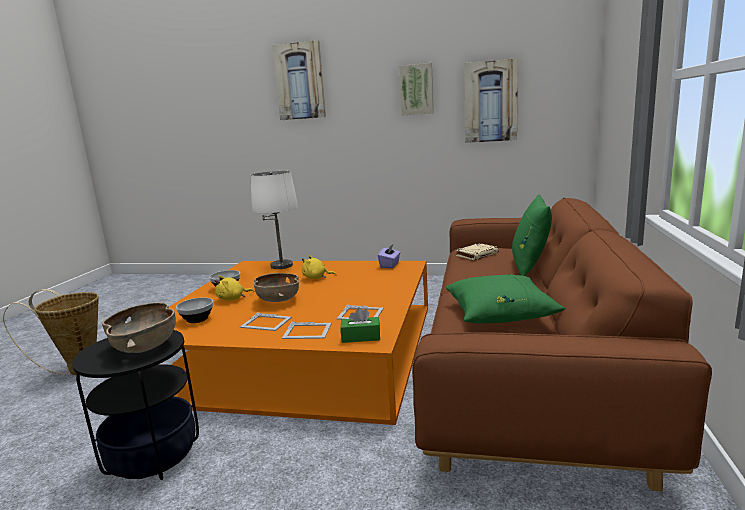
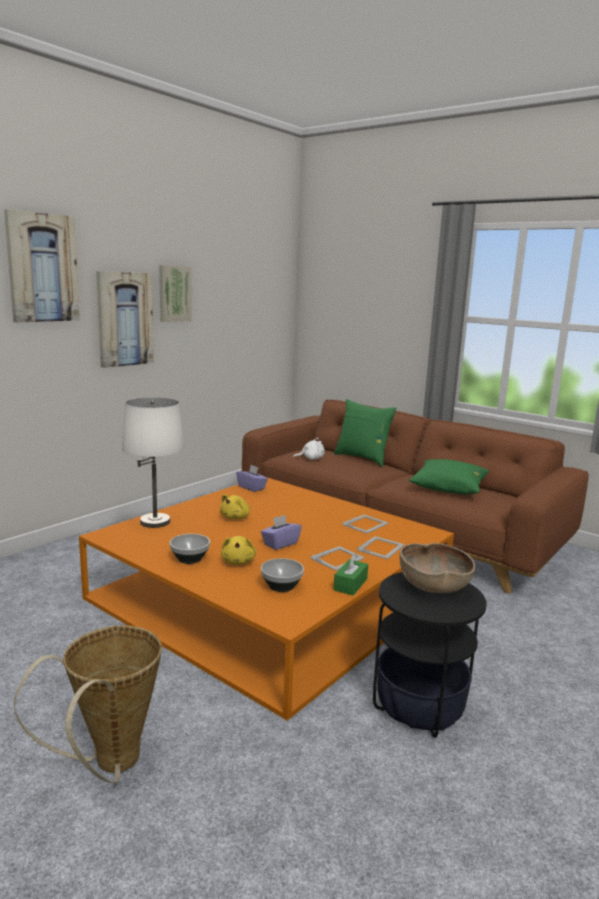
camera: 65 degrees left, 0 degrees up
brown bowl [254,273,299,302] -> purple tissue box [261,515,302,550]
green tissue box [340,307,380,343] -> green tissue box moved to [333,554,368,595]
beige book [456,243,499,260] -> white plush toy [293,438,325,460]
picture [464,58,518,143] -> picture moved to [96,271,154,368]

